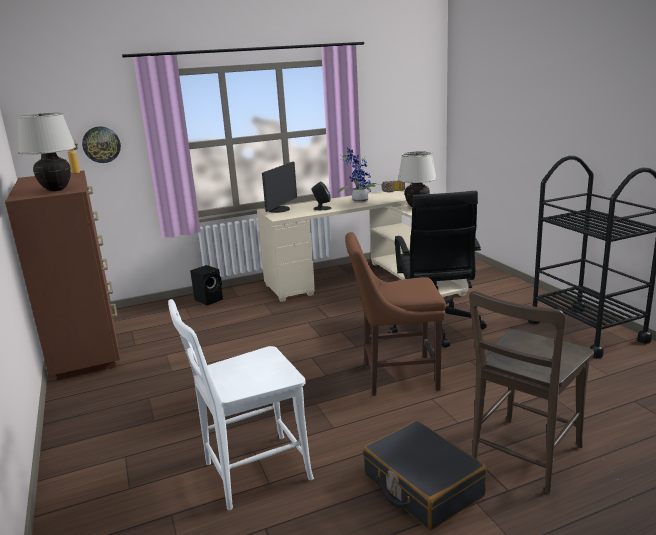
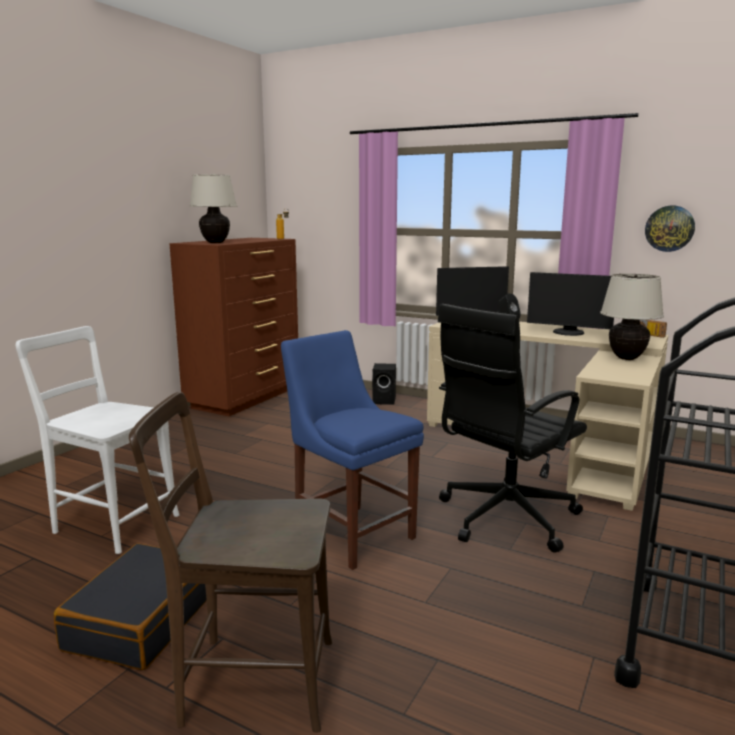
camera: 50 degrees right, 5 degrees down
wall clock [82,126,121,163] -> wall clock moved to [645,206,695,252]
potted plant [337,148,380,203] -> monitor [527,272,614,336]
brown chair [345,232,446,396] -> blue chair [281,330,424,570]

